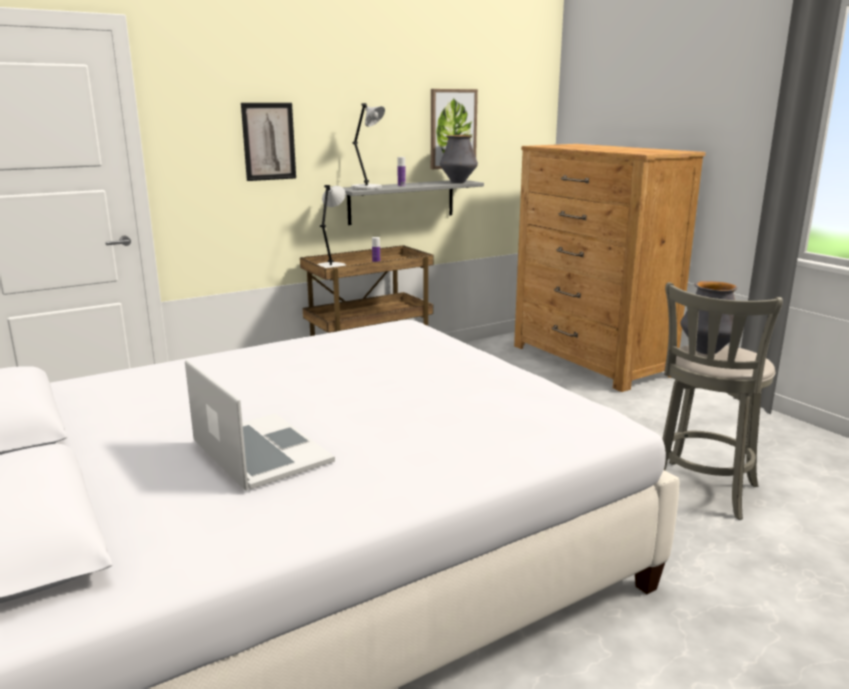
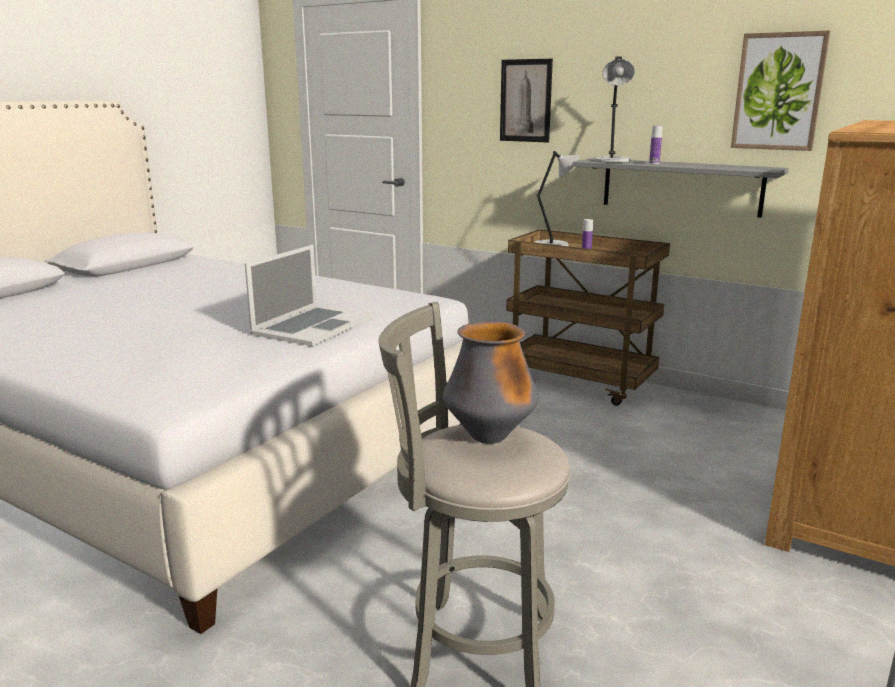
camera: 65 degrees right, 0 degrees up
laptop [185,360,335,491] -> laptop moved to [245,245,373,346]
vase [440,135,478,183] -> none

